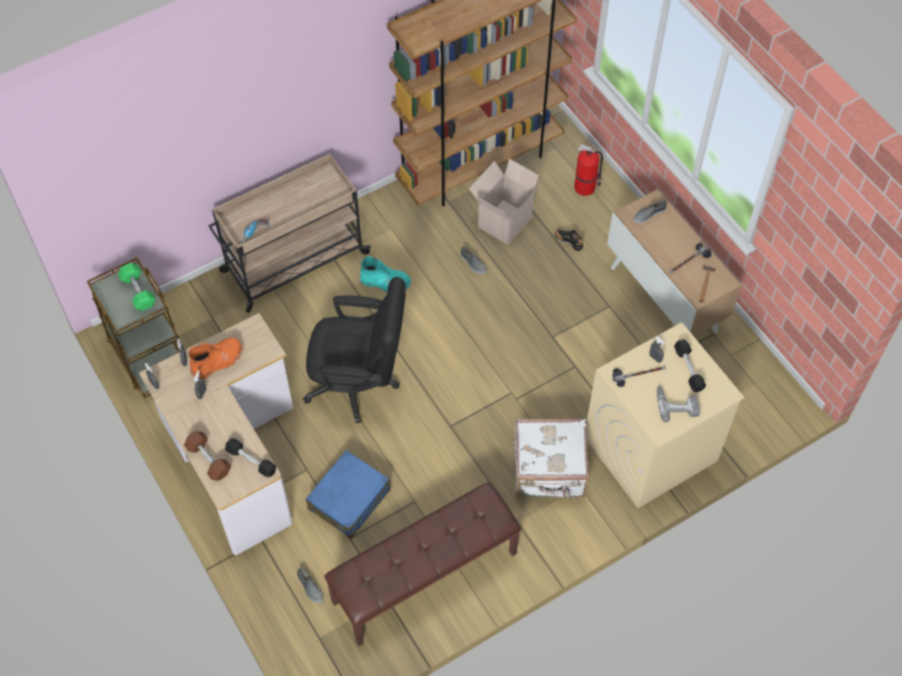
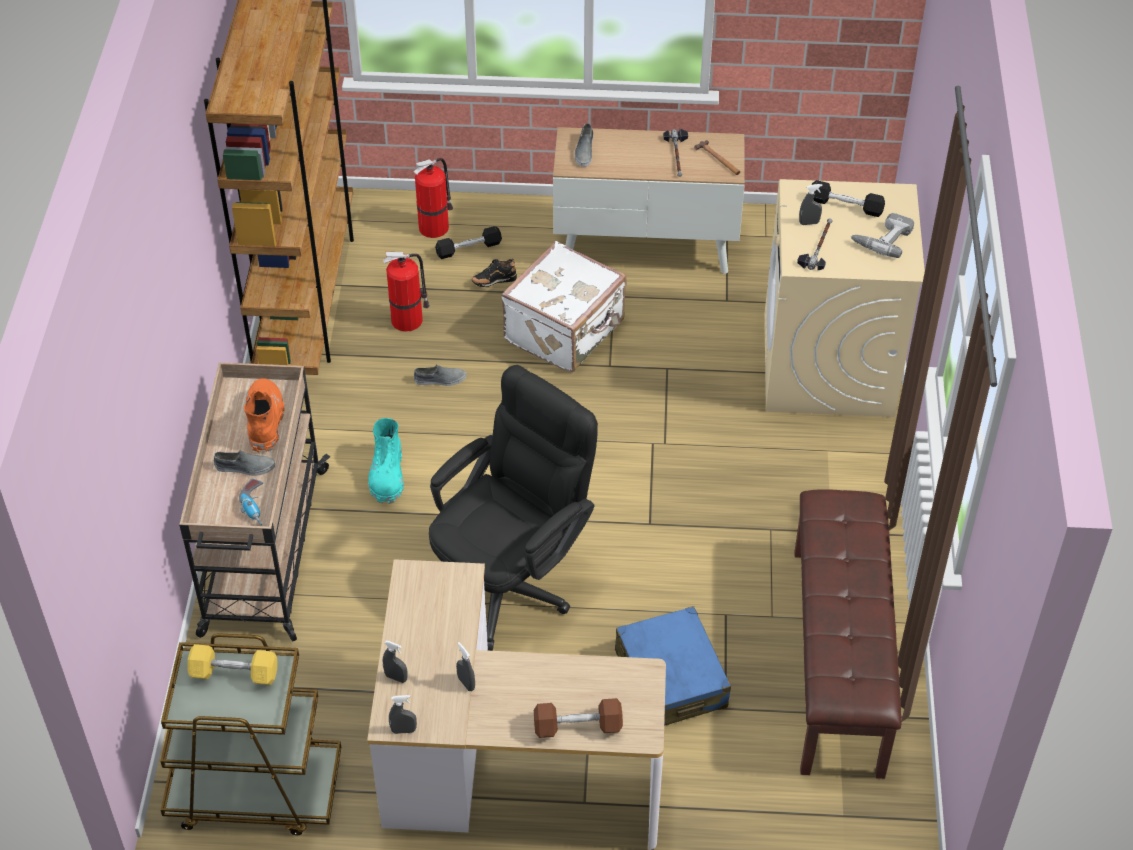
camera: 55 degrees left, 10 degrees down
green dumbbell [118,263,156,311] -> yellow dumbbell [187,644,277,685]
orange boot [189,337,243,379] -> orange boot moved to [244,378,285,452]
black dumbbell [225,438,276,477] -> black dumbbell moved to [435,226,502,259]
grey shoe [297,567,323,603] -> grey shoe moved to [214,450,275,476]
turquoise boot [360,256,411,292] -> turquoise boot turned 135 degrees clockwise [368,418,404,504]
cardboard box [469,159,540,245] -> fire extinguisher [383,252,430,332]
white suitcase [514,419,589,499] -> white suitcase moved to [501,241,627,372]

